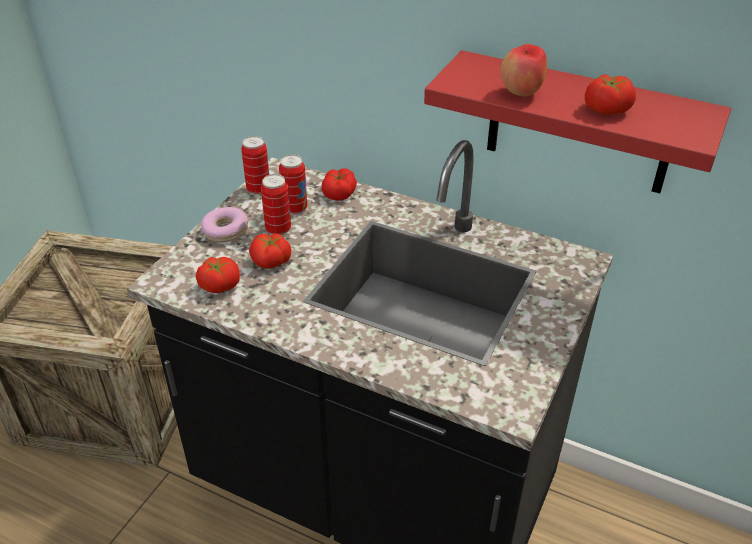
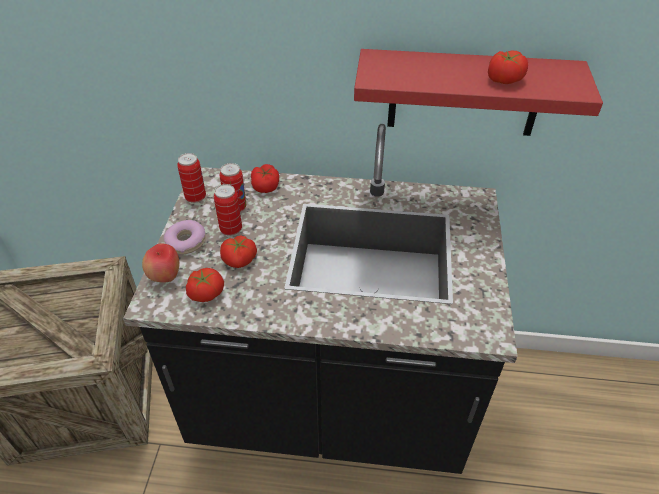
camera: 20 degrees left, 5 degrees up
apple [501,44,547,96] -> apple moved to [142,243,179,283]

